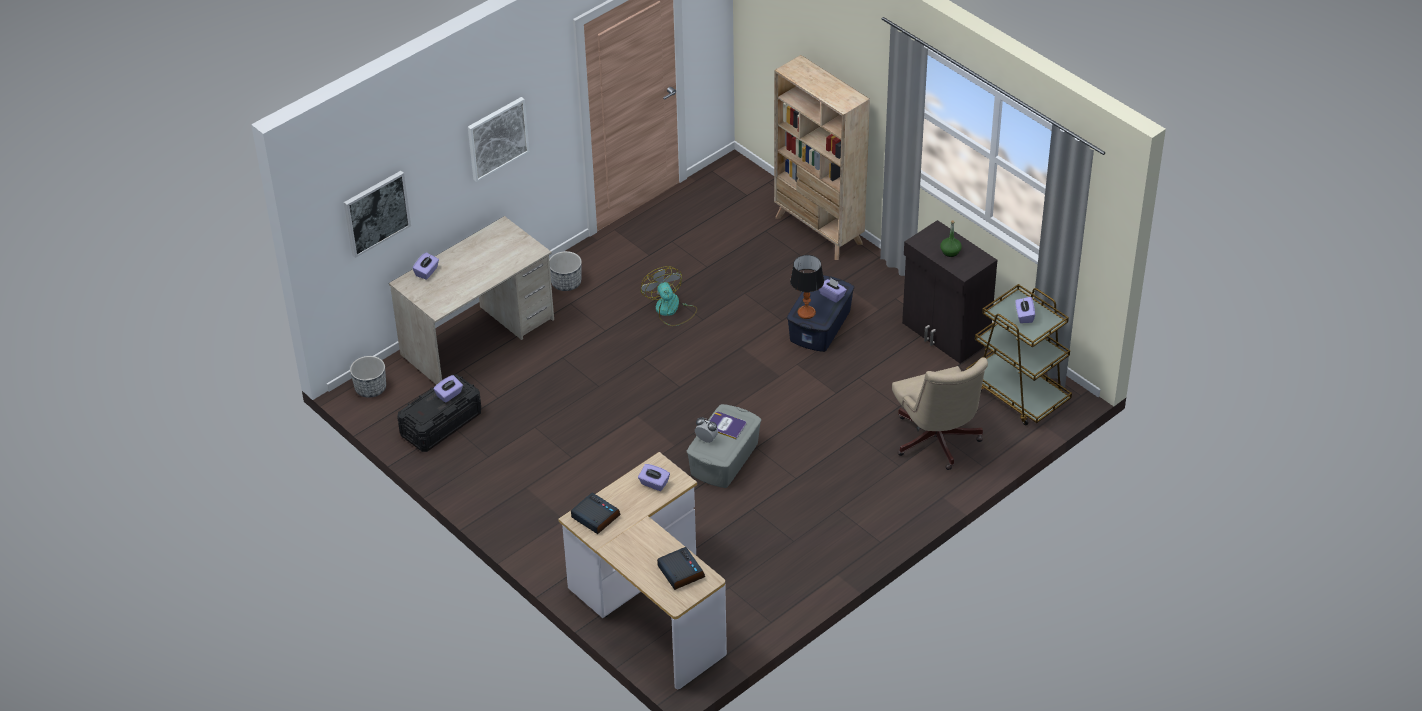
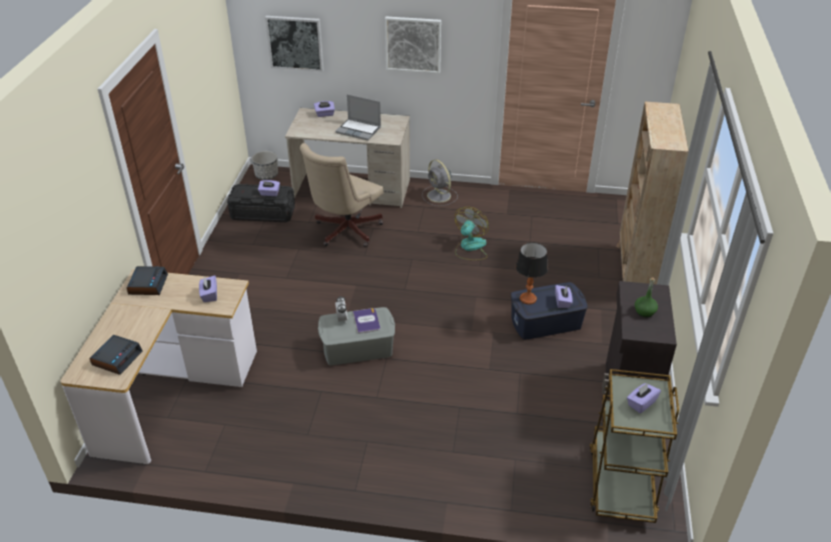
camera: 50 degrees right, 5 degrees down
planter [549,251,582,291] -> grey fan [422,159,458,206]
beige office chair [892,357,988,470] -> beige office chair moved to [300,143,383,247]
none -> laptop [335,94,381,141]

